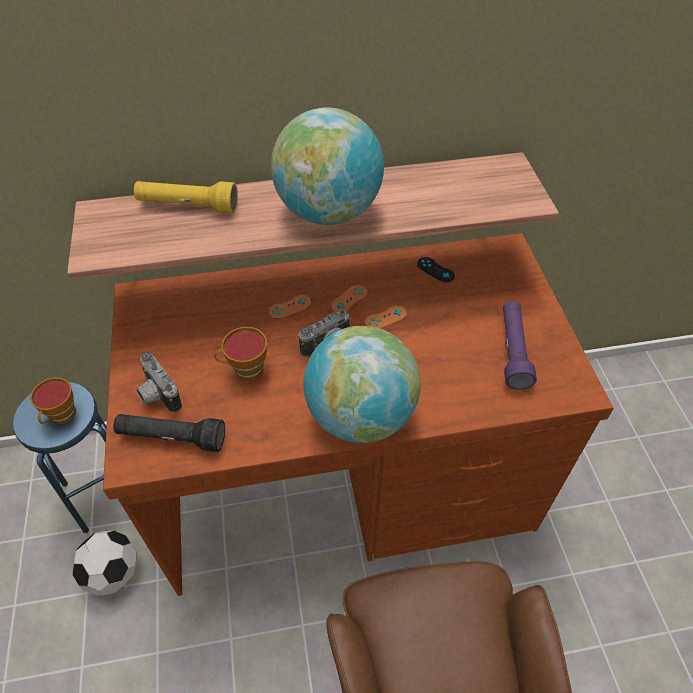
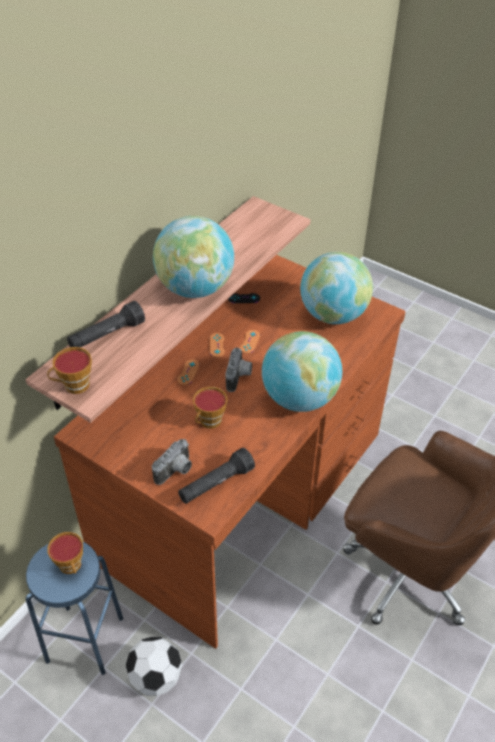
camera: 45 degrees left, 5 degrees down
yellow flashlight [134,181,238,213] -> black flashlight [67,301,145,347]
camera [137,352,182,413] -> camera turned 60 degrees counterclockwise [152,439,192,485]
purple flashlight [503,301,537,390] -> globe [300,252,373,324]
none -> cup [47,347,92,394]

